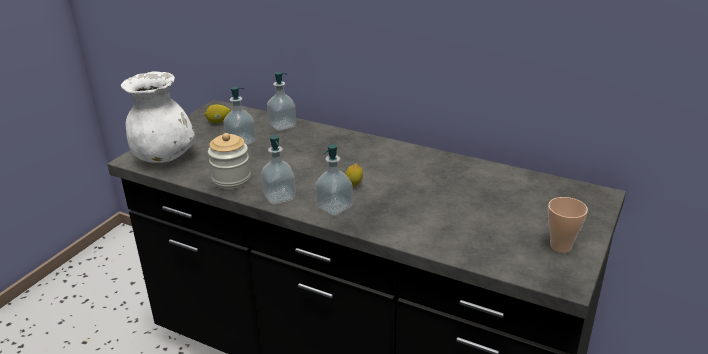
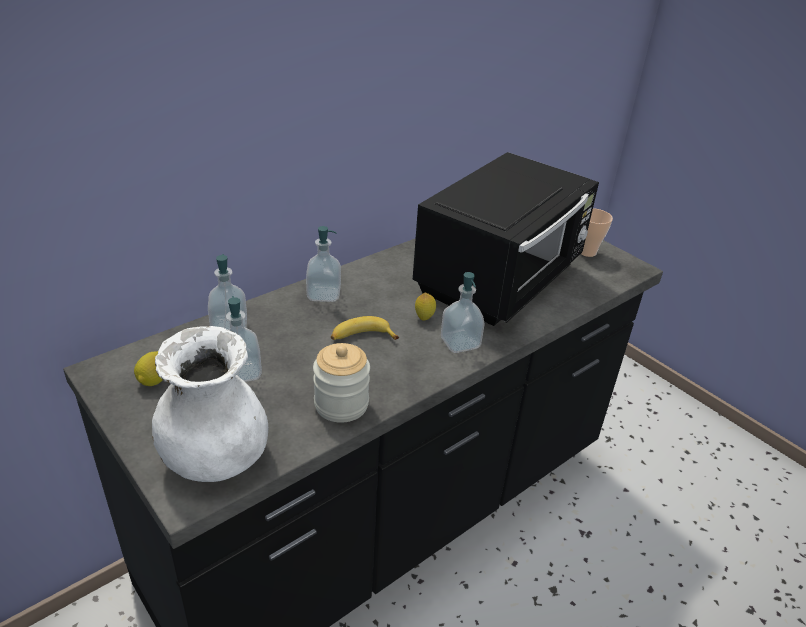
camera: 70 degrees left, 5 degrees up
soap dispenser [261,135,296,205] -> soap dispenser moved to [306,226,341,302]
none -> banana [331,316,399,340]
none -> black microwave [413,152,599,326]

